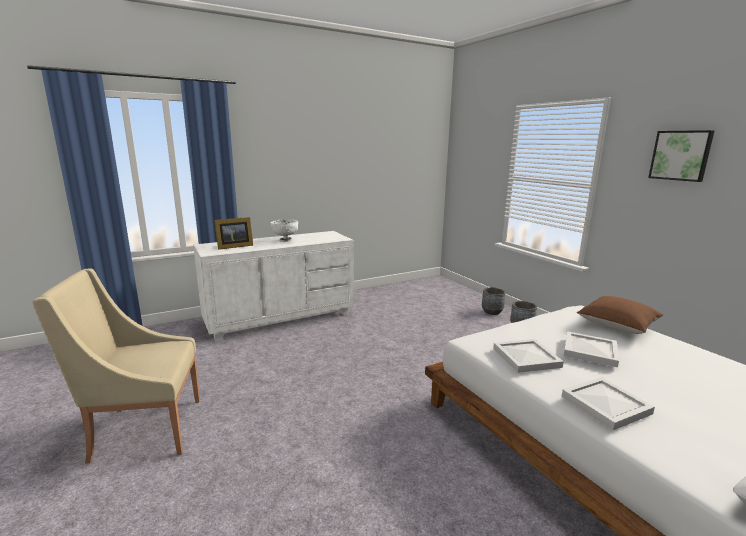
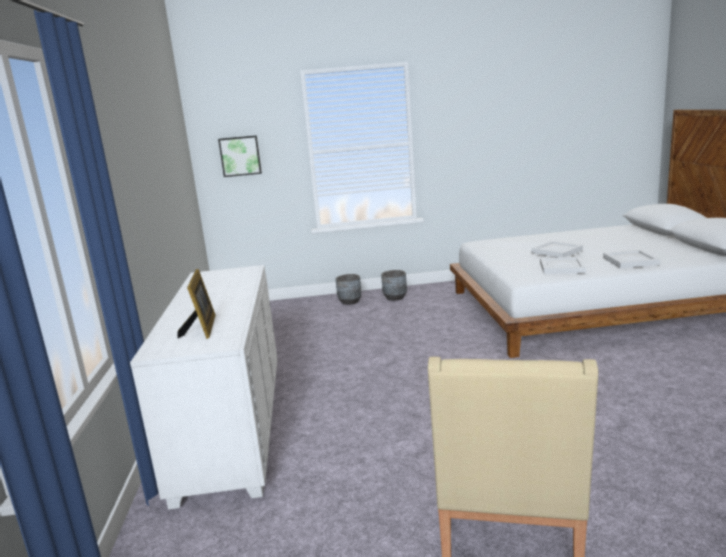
camera: 65 degrees left, 0 degrees up
white bowl [271,219,298,242] -> none
brown pillow [577,296,664,334] -> none
picture [648,130,715,182] -> picture moved to [218,135,262,177]

